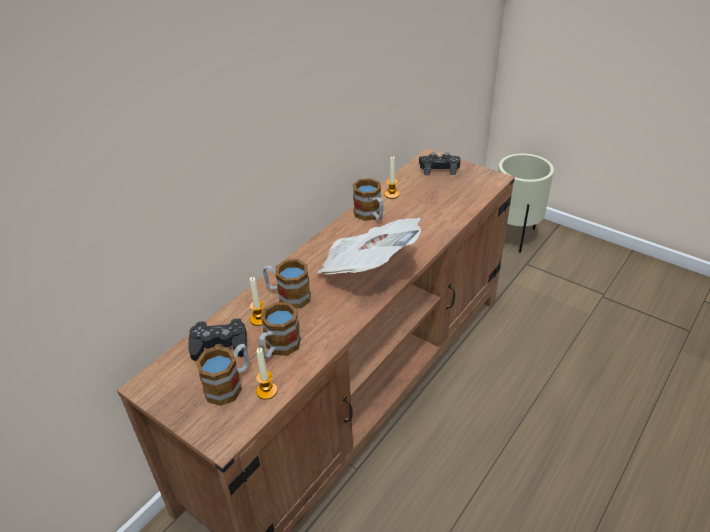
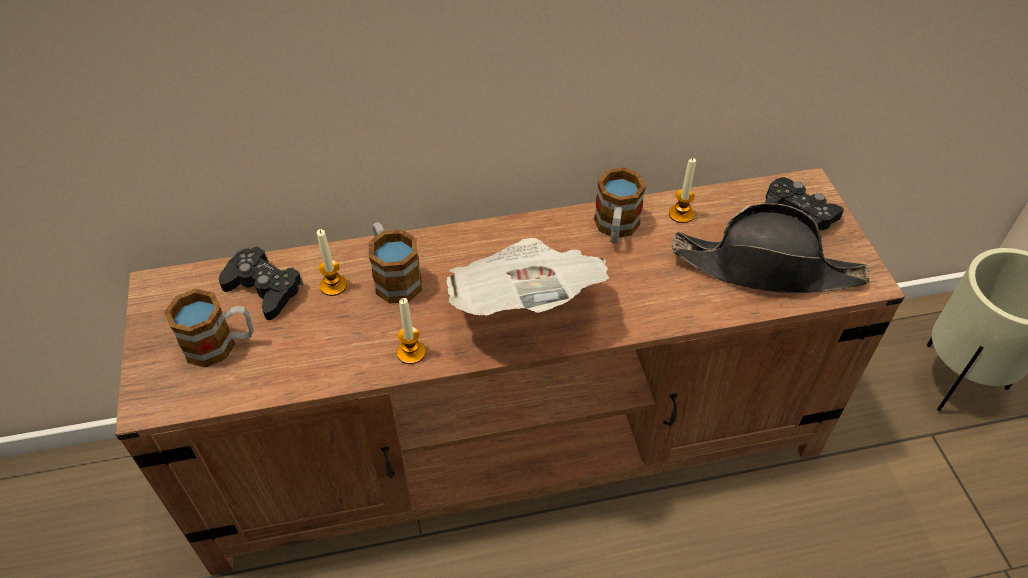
camera: 40 degrees right, 10 degrees up
candle [256,348,277,400] -> candle moved to [397,298,426,364]
mug [258,302,301,359] -> none
none -> black hat [672,203,870,293]

